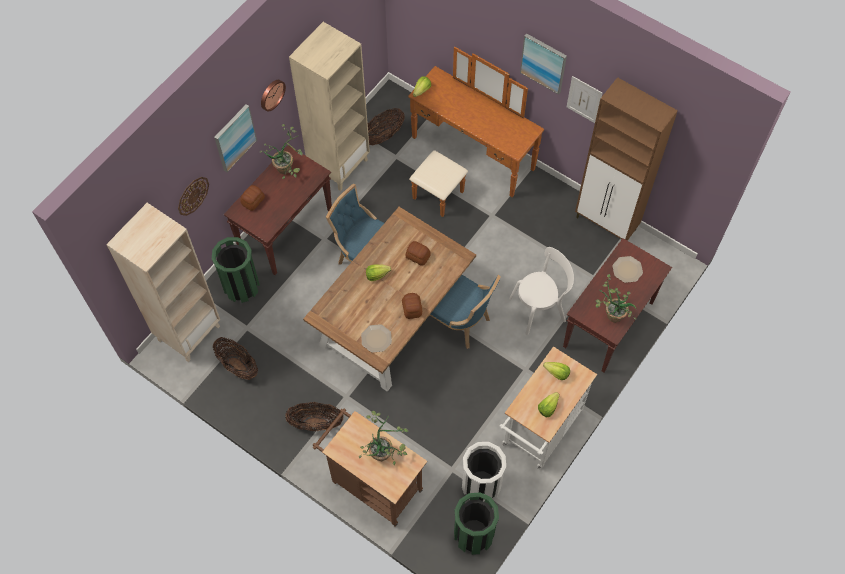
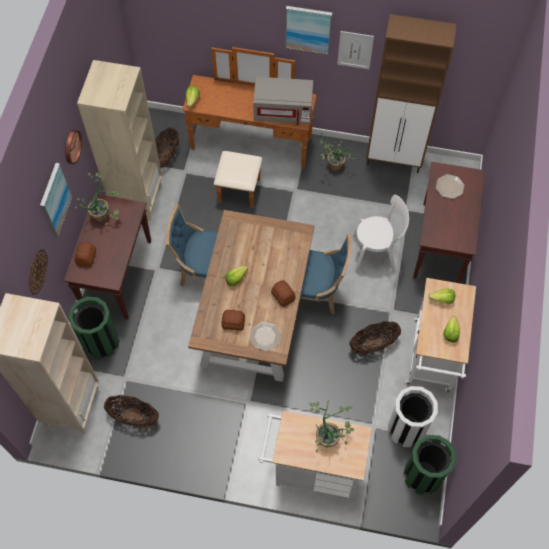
camera: 25 degrees left, 0 degrees up
basket [285,402,344,431] -> basket moved to [350,321,401,354]
brown cart [313,409,427,526] -> white cart [258,411,372,500]
bread [405,241,431,266] -> bread moved to [222,310,245,331]
white chair [509,247,574,335] -> white chair turned 45 degrees clockwise [352,195,409,273]
potted plant [596,274,637,323] -> potted plant moved to [320,132,355,171]
none -> grey microwave [253,77,313,125]

